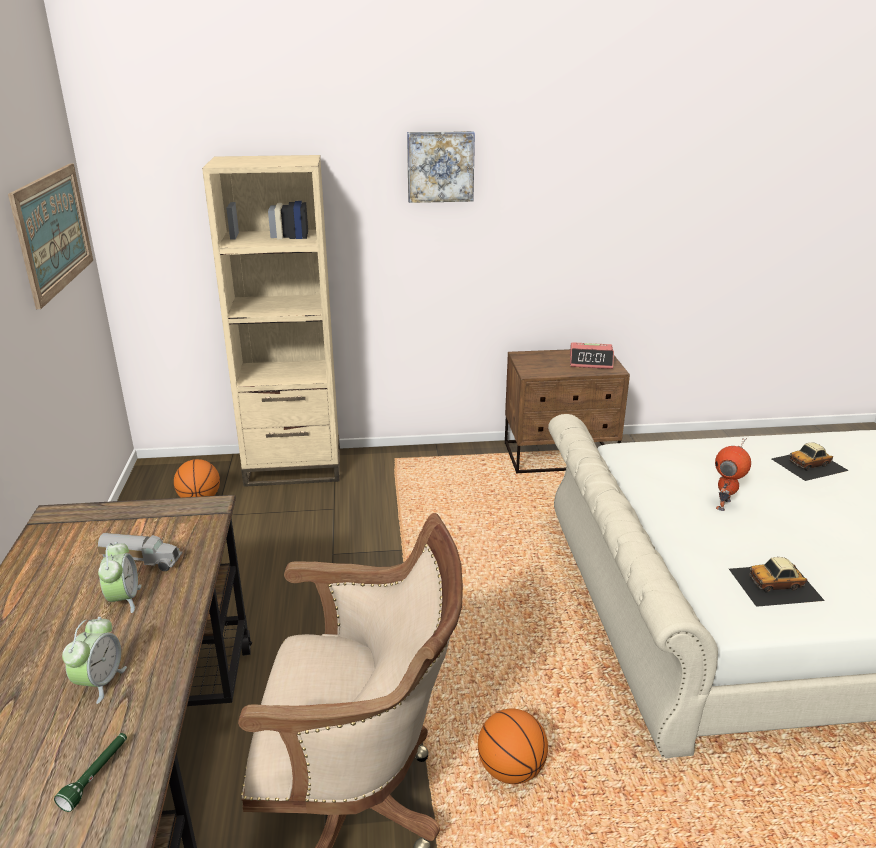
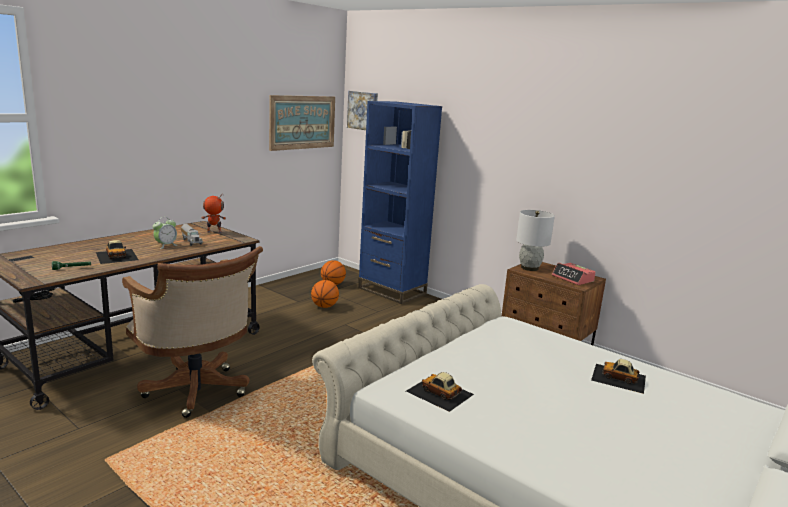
camera: 45 degrees right, 10 degrees down
alarm clock [62,617,127,704] -> toy car [96,240,138,264]
beige bookcase [202,155,340,487] -> blue bookcase [358,101,442,304]
picture [407,131,475,203] -> picture moved to [347,91,378,130]
basketball [478,709,548,784] -> basketball moved to [311,280,339,308]
toy robot [715,438,751,511] -> toy robot moved to [202,194,226,233]
none -> white table lamp [516,210,555,271]

